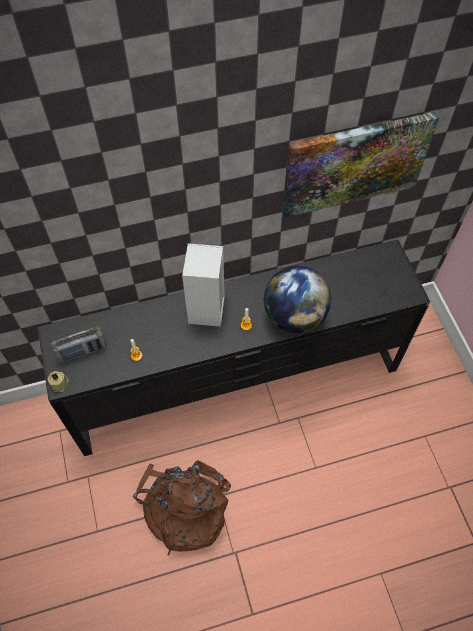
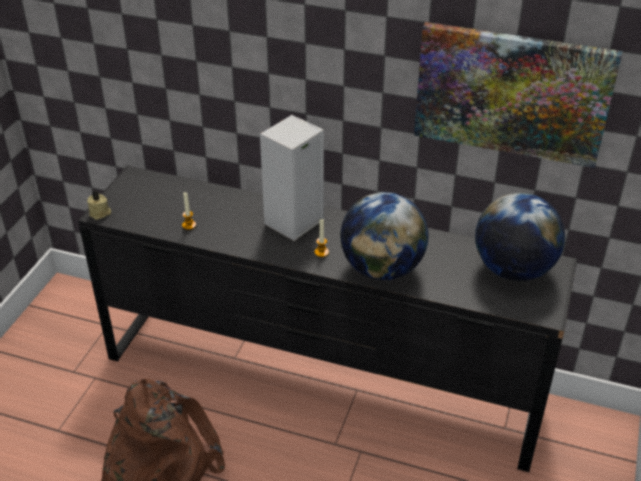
camera: 35 degrees right, 20 degrees down
radio [51,326,107,363] -> none
none -> globe [475,193,565,281]

